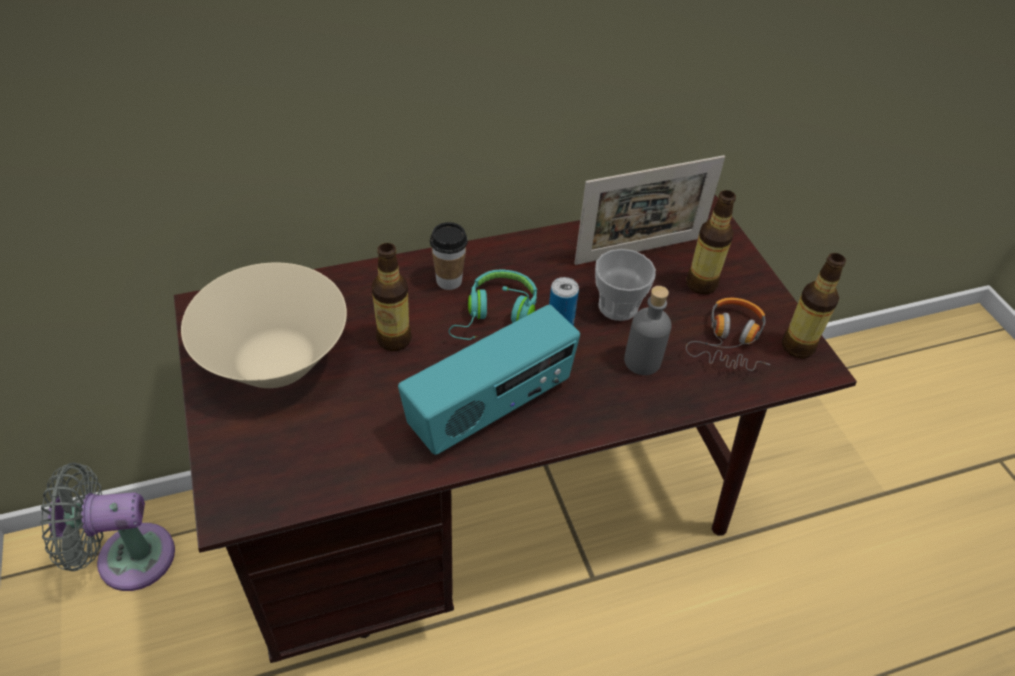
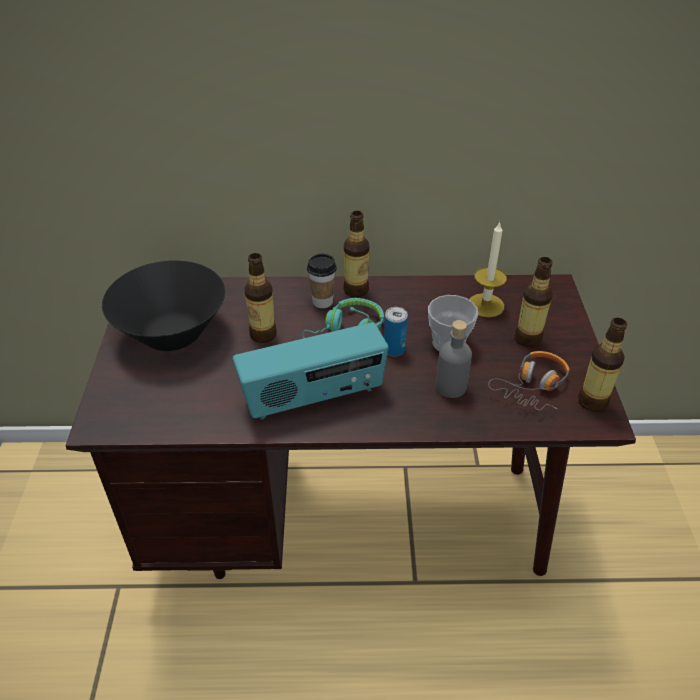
camera: 20 degrees right, 5 degrees down
grey fan [40,463,175,591] -> none
beige bowl [181,263,347,388] -> black bowl [102,260,225,351]
picture frame [574,155,725,265] -> candle [469,222,507,317]
none -> bottle [343,211,369,297]

